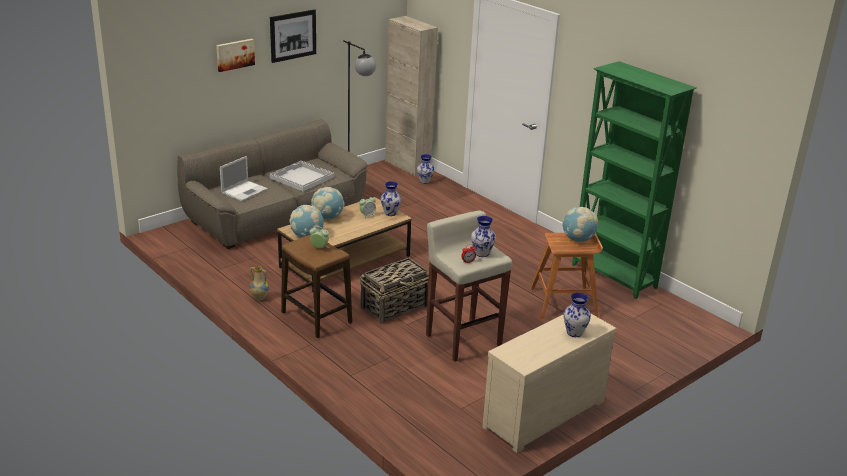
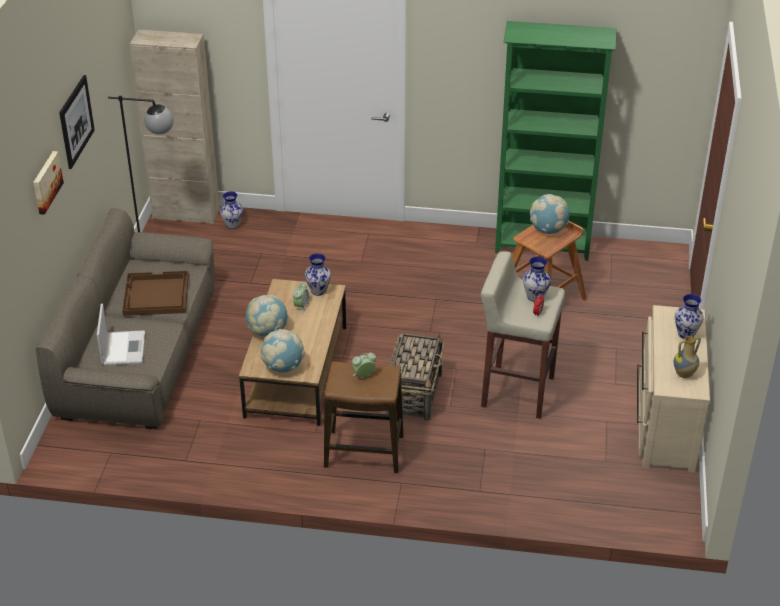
camera: 40 degrees left, 10 degrees up
vase [249,266,269,301] -> vase moved to [674,336,701,378]
white tray [270,161,334,191] -> brown tray [122,271,189,316]

